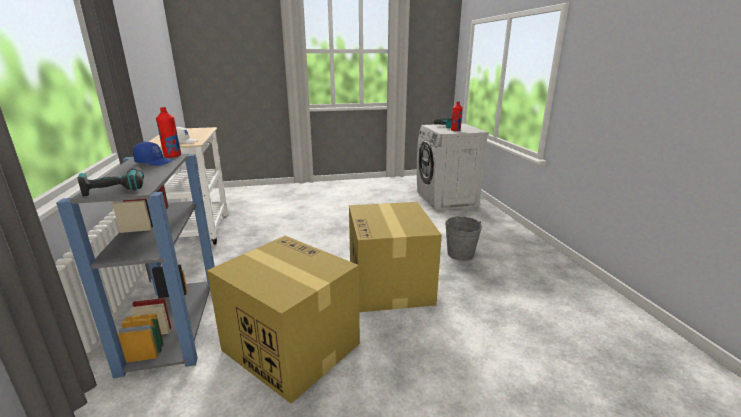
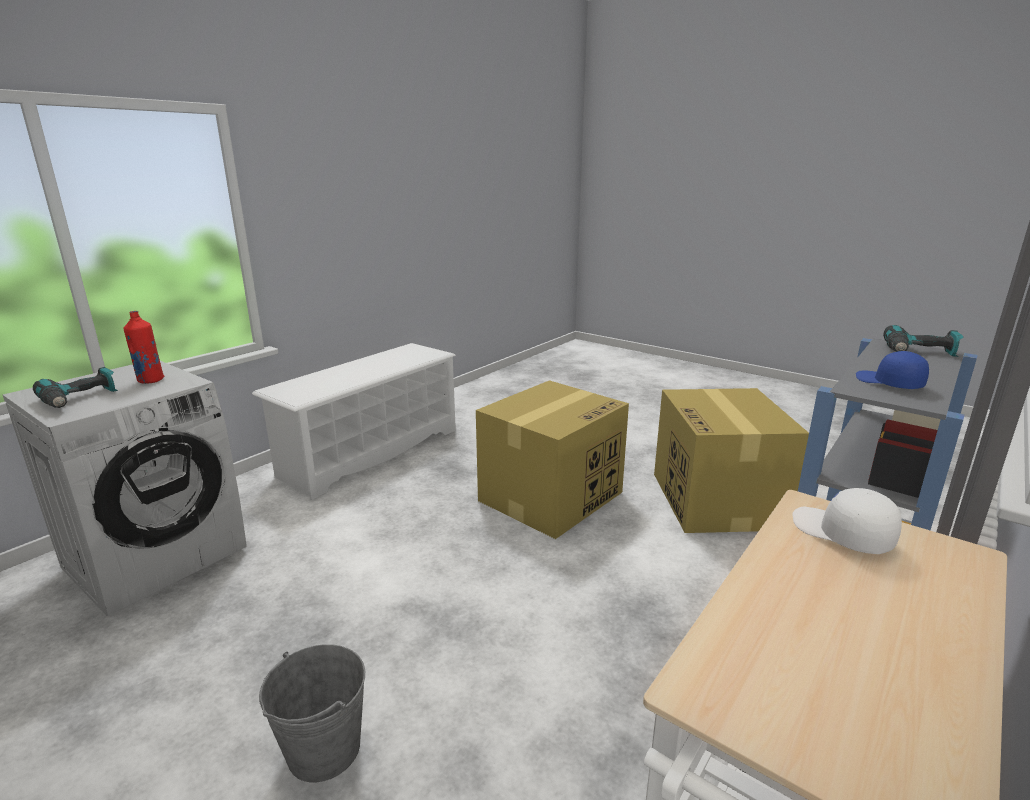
camera: 130 degrees left, 0 degrees up
red bottle [156,107,181,158] -> none
grey bucket [445,216,482,261] -> grey bucket moved to [259,644,365,782]
none -> white shoe rack [252,343,456,500]

